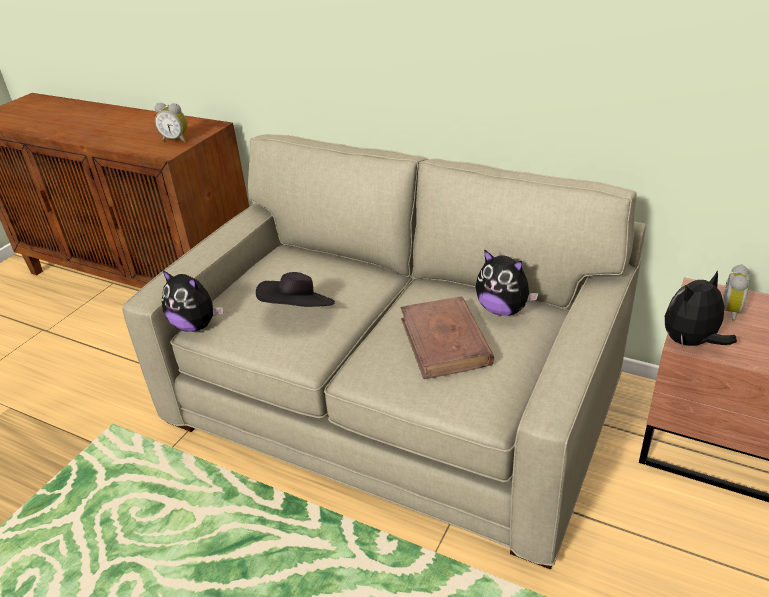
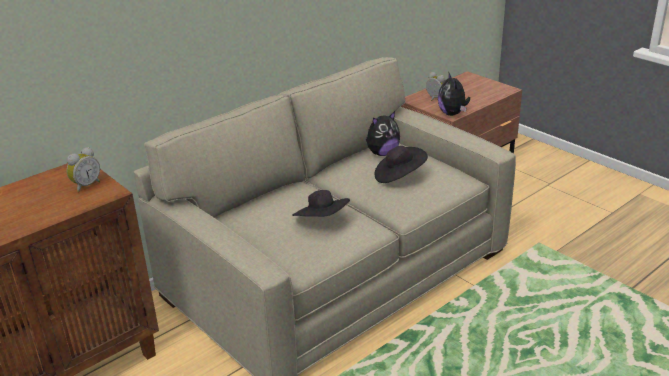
camera: 70 degrees left, 5 degrees down
plush toy [162,270,223,332] -> none
brown book [400,296,494,379] -> black hat [375,146,428,183]

